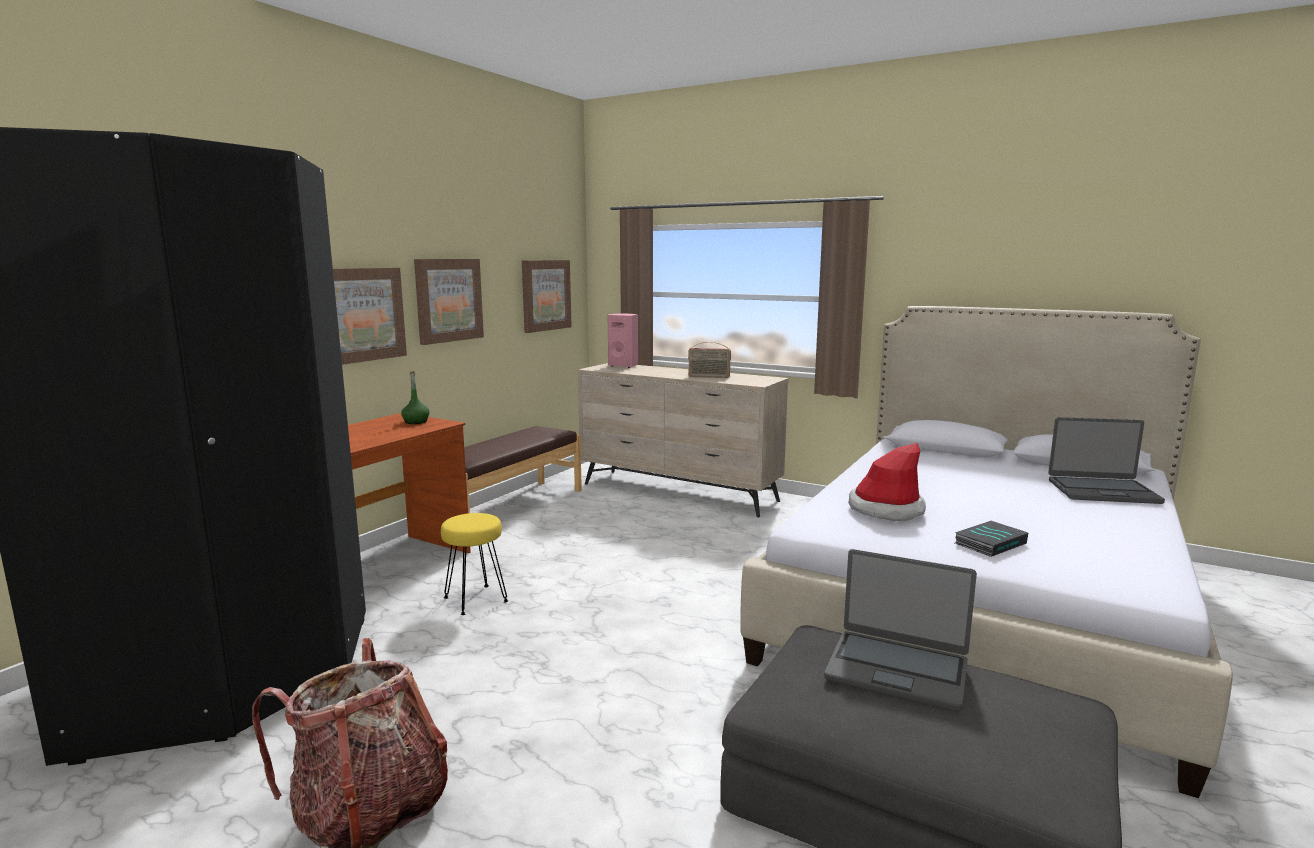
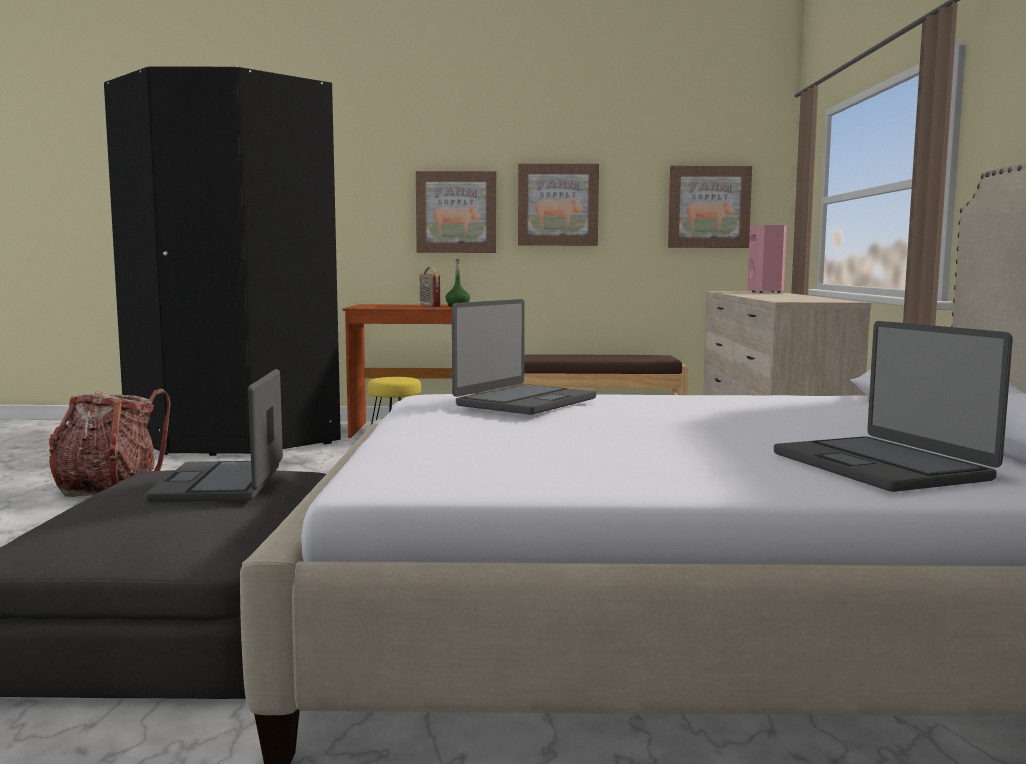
camera: 60 degrees right, 5 degrees down
radio [688,342,731,378] -> radio moved to [419,267,440,307]
hat [848,443,926,521] -> laptop [452,299,596,415]
book [955,521,1028,557] -> none

